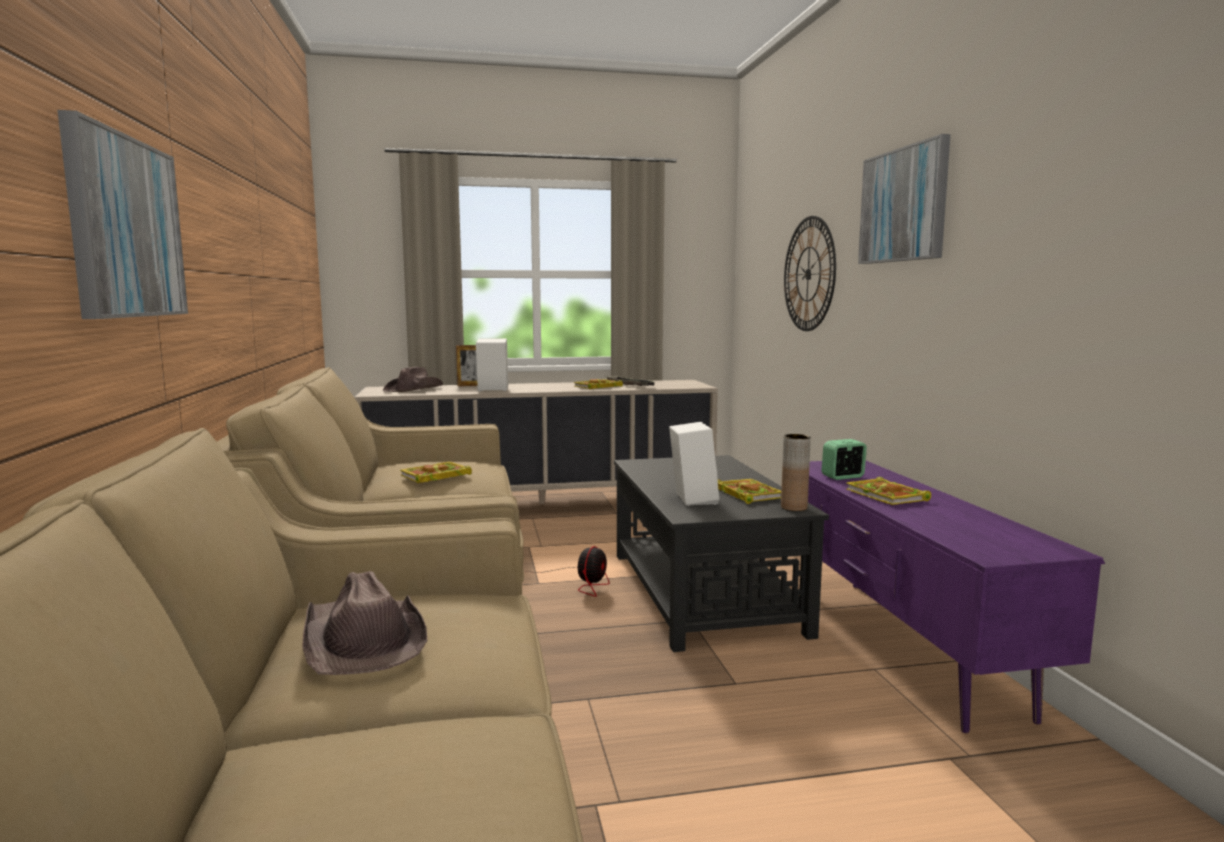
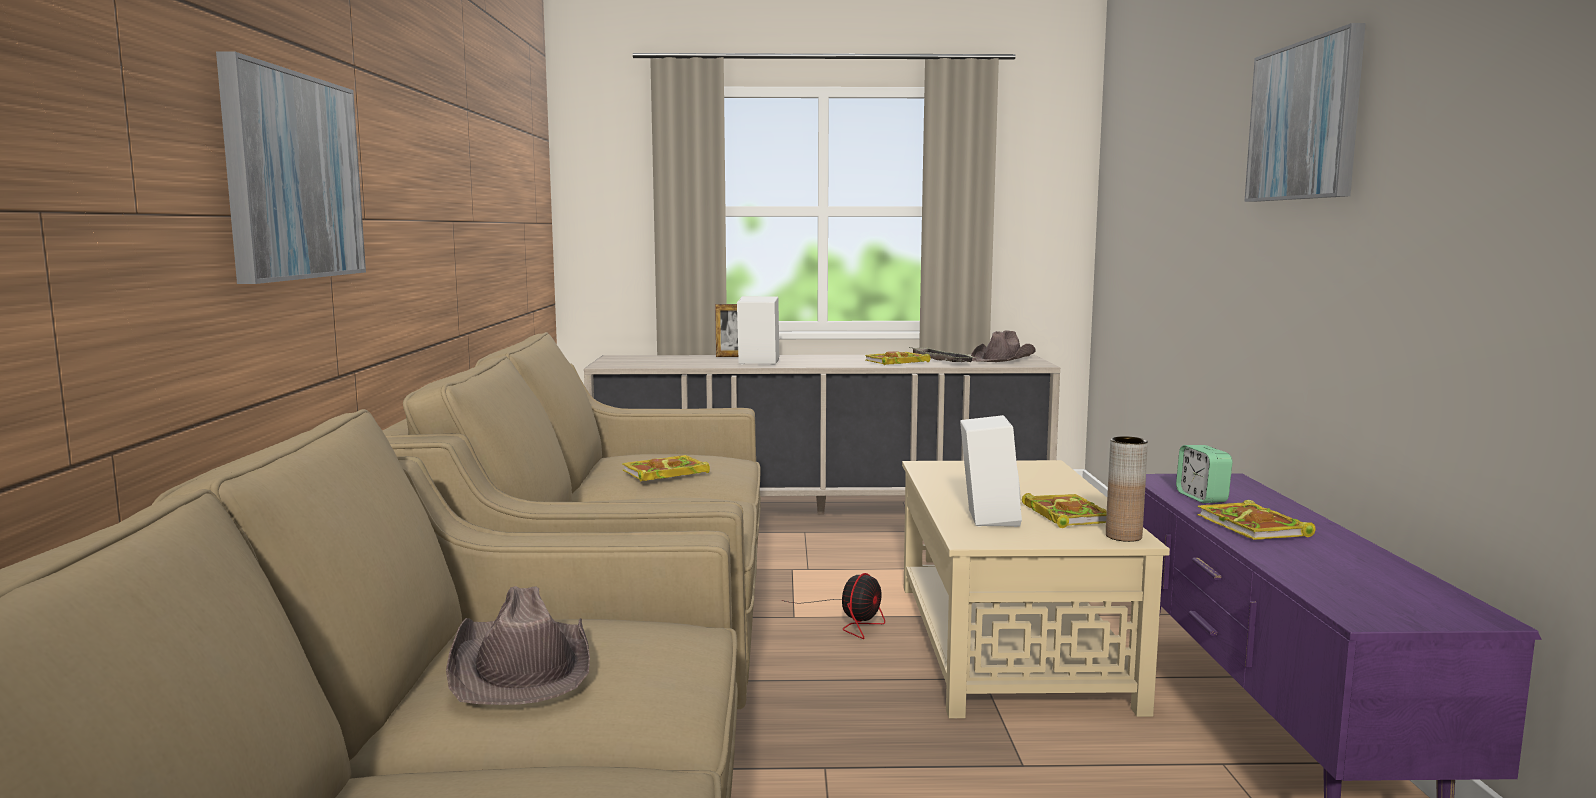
camera: 10 degrees right, 0 degrees up
brown hat [383,367,443,392] -> brown hat moved to [971,330,1036,362]
black coffee table [614,455,829,652] -> beige coffee table [902,460,1170,718]
wall clock [784,216,836,331] -> none
alarm clock [822,439,867,480] -> alarm clock turned 90 degrees counterclockwise [1176,445,1232,503]

